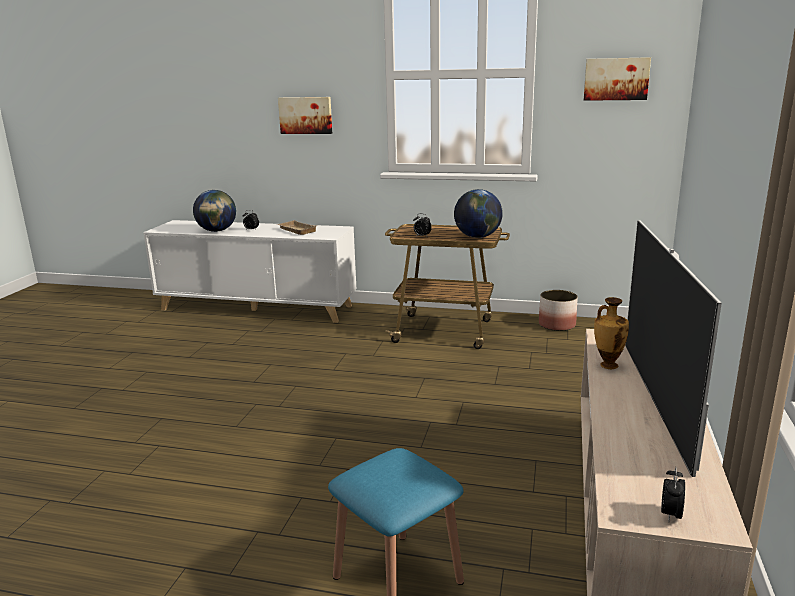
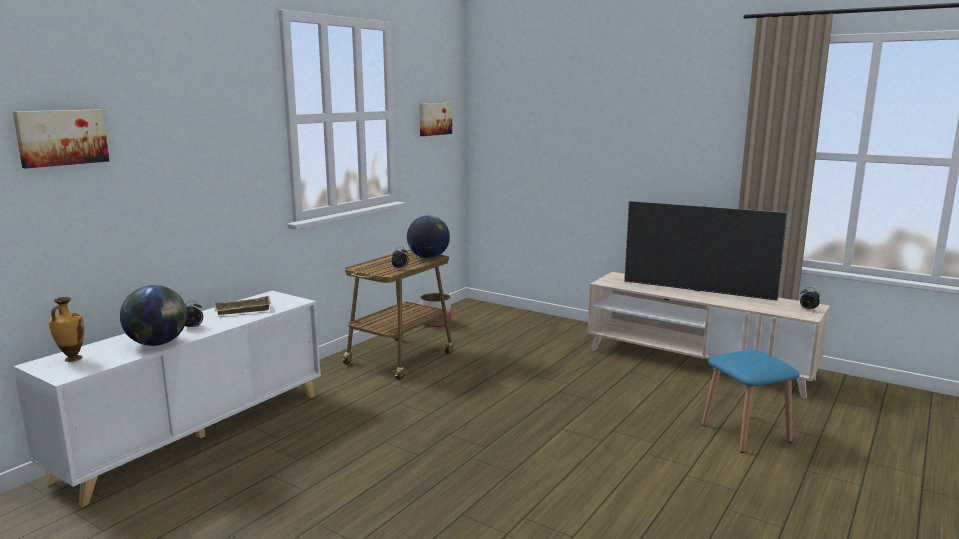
camera: 70 degrees left, 5 degrees down
picture [278,97,332,134] -> picture moved to [13,109,109,168]
vase [594,297,629,369] -> vase moved to [48,297,84,362]

